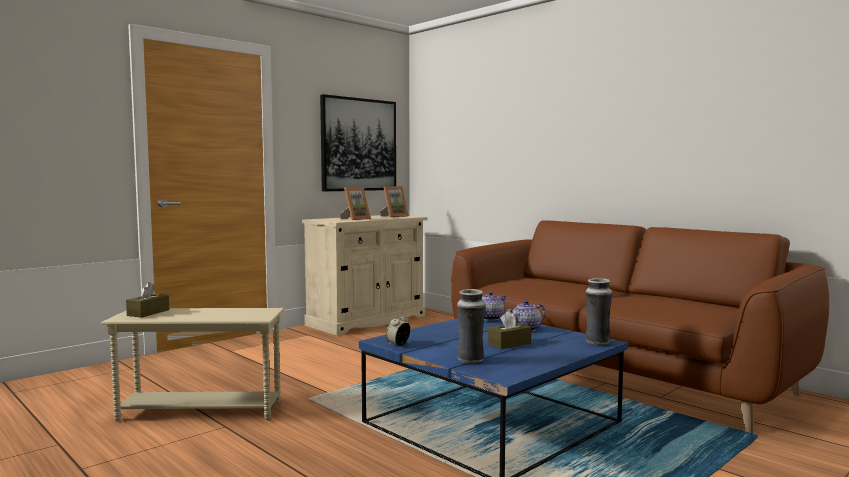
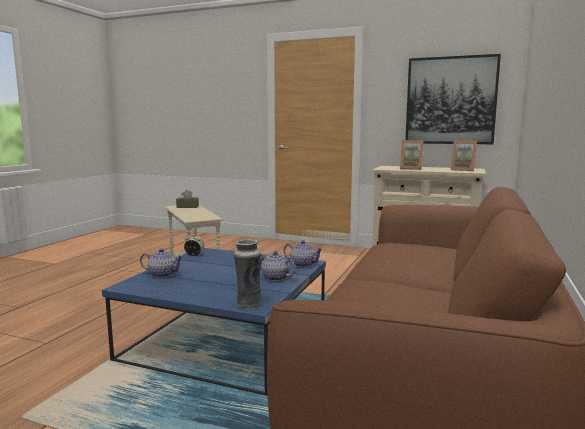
camera: 65 degrees right, 5 degrees up
vase [457,289,486,364] -> teapot [140,248,184,278]
brown tissue box [488,310,531,349] -> none

